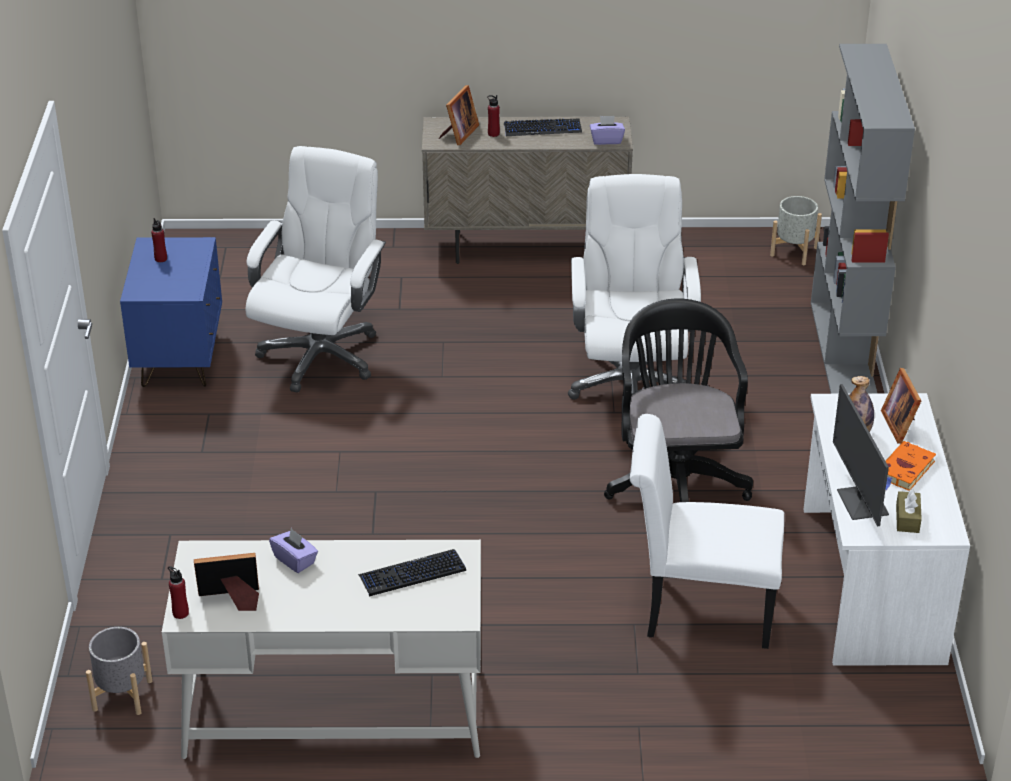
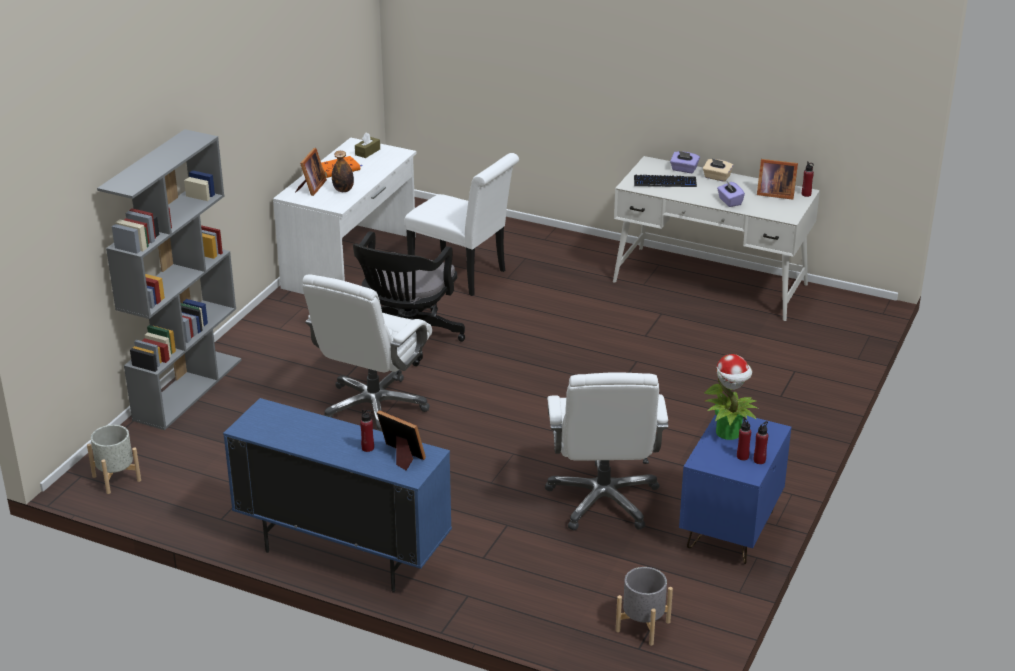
camera: 155 degrees left, 5 degrees down
grey planter [86,627,152,715] -> grey planter moved to [616,567,673,646]
white office chair [246,146,386,392] -> white office chair turned 45 degrees counterclockwise [545,372,669,530]
beige cabinet [422,117,633,264] -> blue cabinet [223,398,452,593]
picture frame [438,85,479,145] -> picture frame turned 75 degrees clockwise [377,410,426,470]
keyboard [504,119,582,136] -> none
purple tissue box [590,116,625,145] -> purple tissue box moved to [670,151,700,174]
monitor [833,384,889,527] -> none
none -> beige tissue box [703,159,733,182]
none -> potted plant [704,354,757,440]
none -> red bottle [754,421,768,464]

